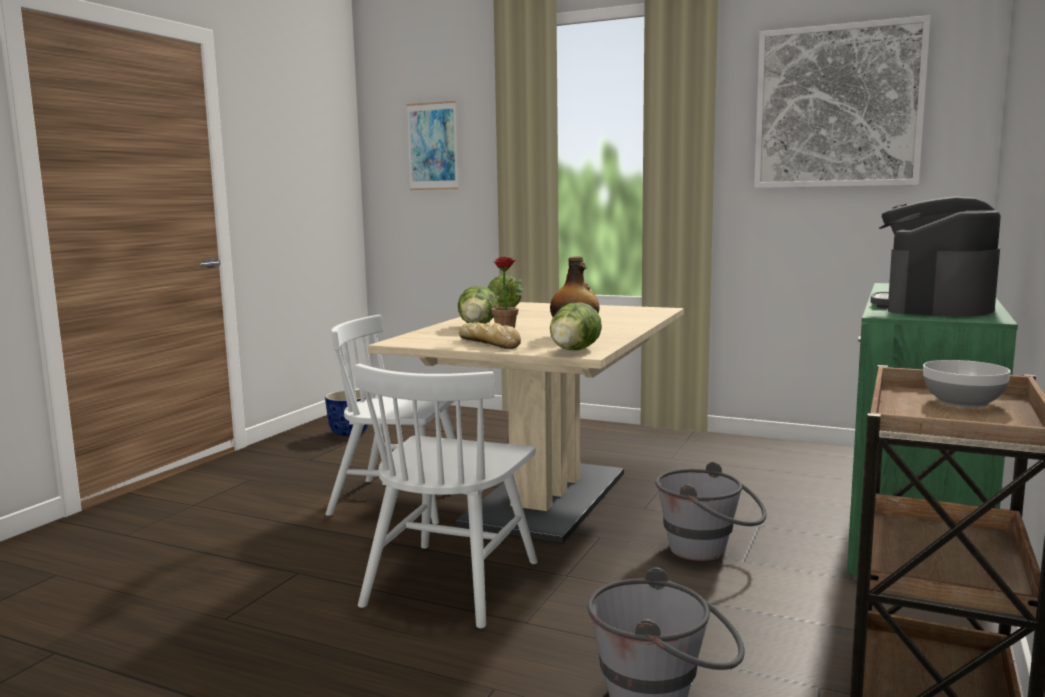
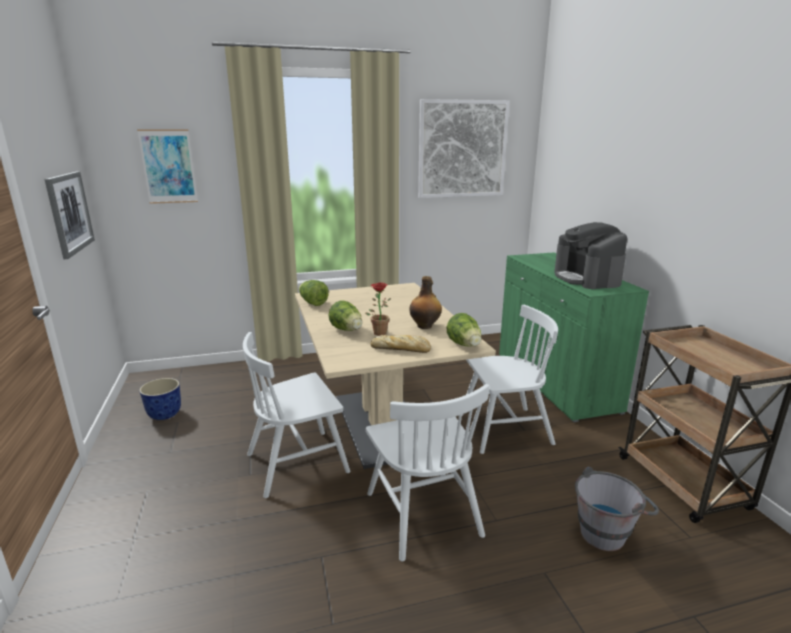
camera: 40 degrees left, 10 degrees up
grey bucket [655,462,767,561] -> white chair [462,305,558,454]
bowl [923,360,1011,408] -> none
none -> picture [45,172,95,259]

